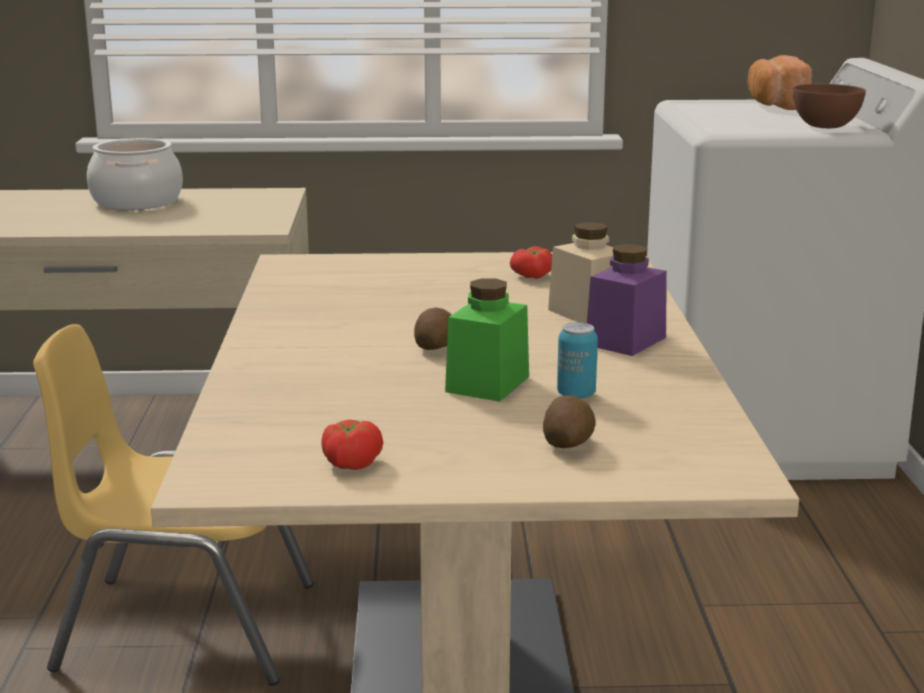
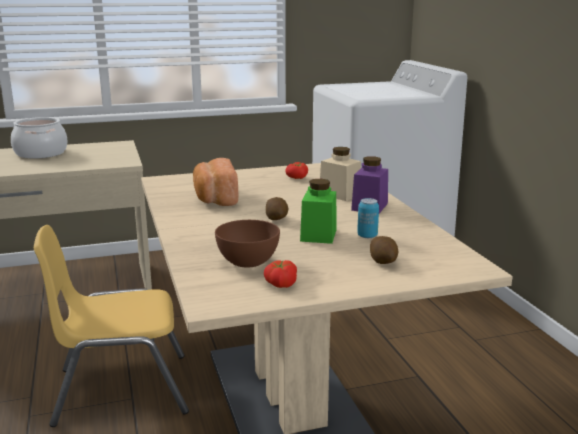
camera: 15 degrees left, 0 degrees up
bread [747,55,812,110] -> bread moved to [193,158,238,206]
brown bowl [793,84,866,128] -> brown bowl moved to [215,220,280,268]

